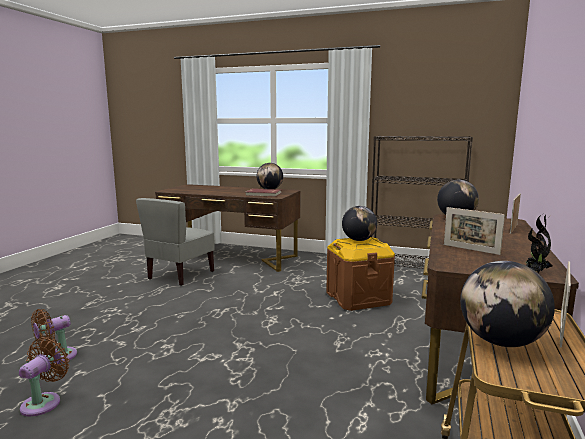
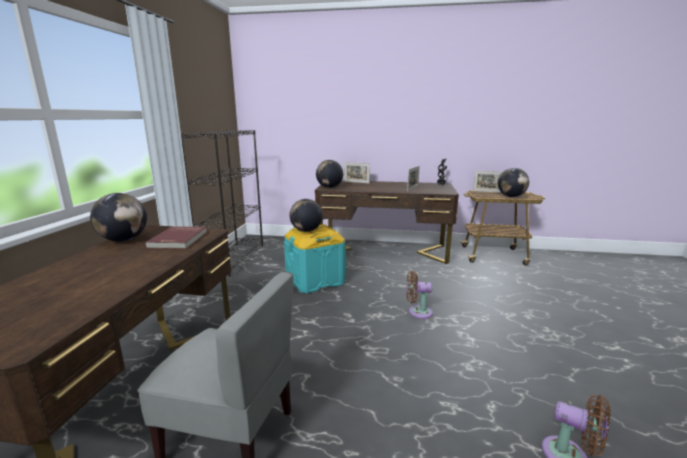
camera: 100 degrees left, 5 degrees up
brown fan [19,337,69,417] -> brown fan moved to [406,271,433,319]
brown storage box [326,237,395,311] -> turquoise storage box [284,224,346,293]

